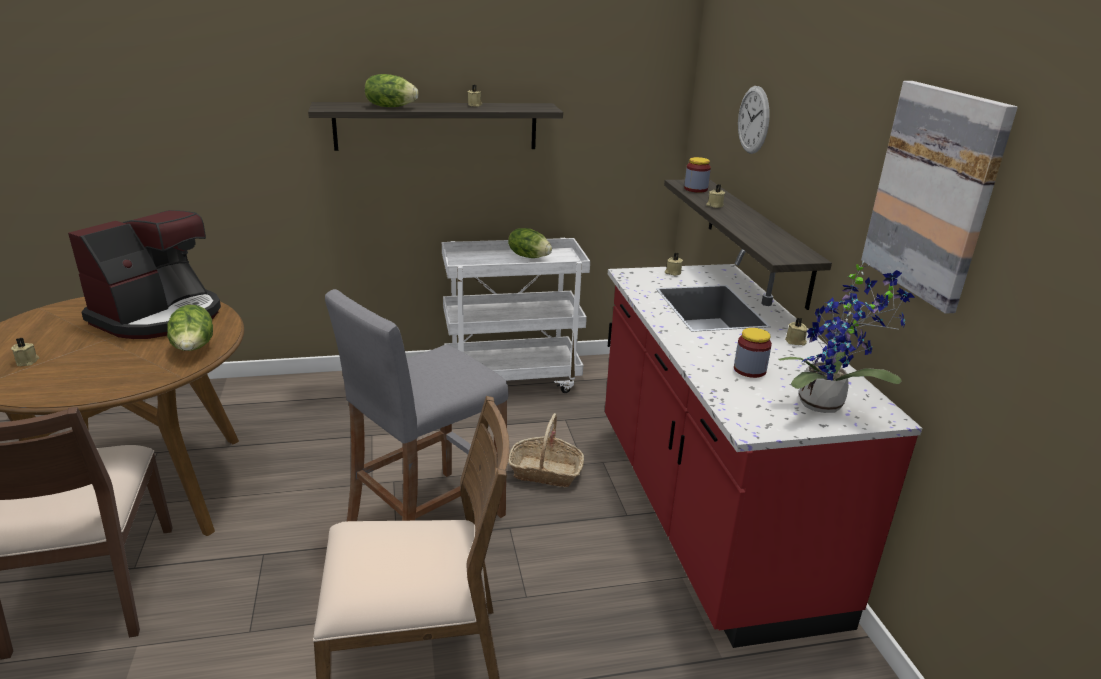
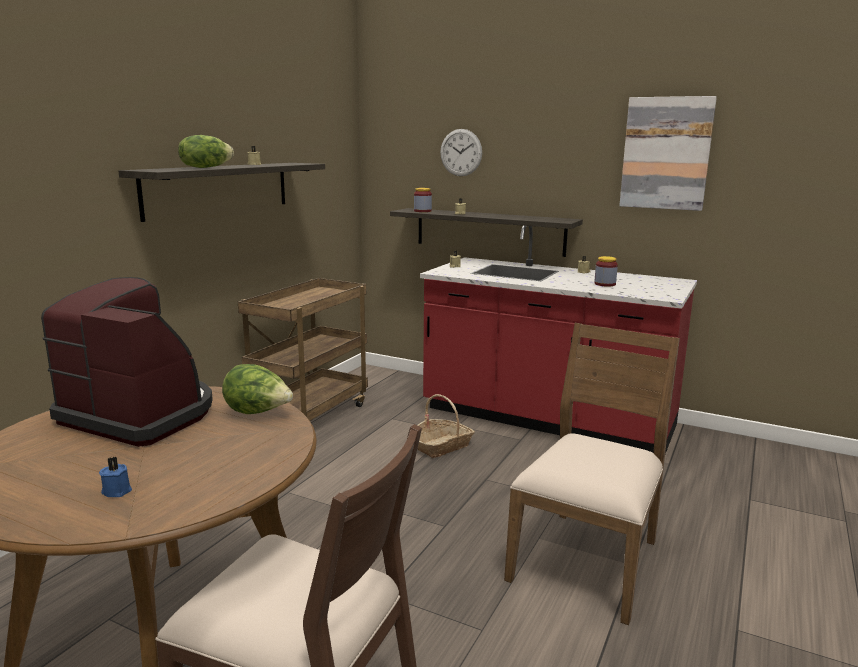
camera: 50 degrees left, 10 degrees down
beige candle [11,338,39,366] -> blue candle [99,457,132,497]
coffee machine [68,210,221,339] -> coffee machine turned 45 degrees counterclockwise [41,277,213,447]
grey stool [325,289,508,521] -> none
white cart [442,238,590,393] -> brown cart [238,278,368,421]
lettuce [508,228,552,258] -> none
potted plant [778,260,915,413] -> none

